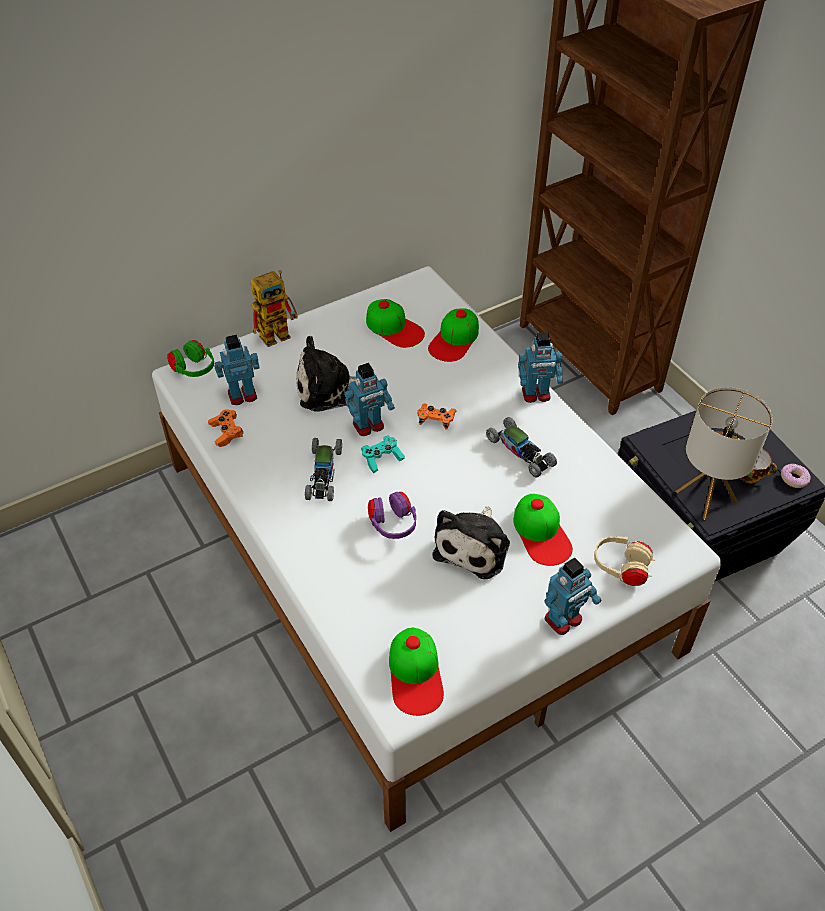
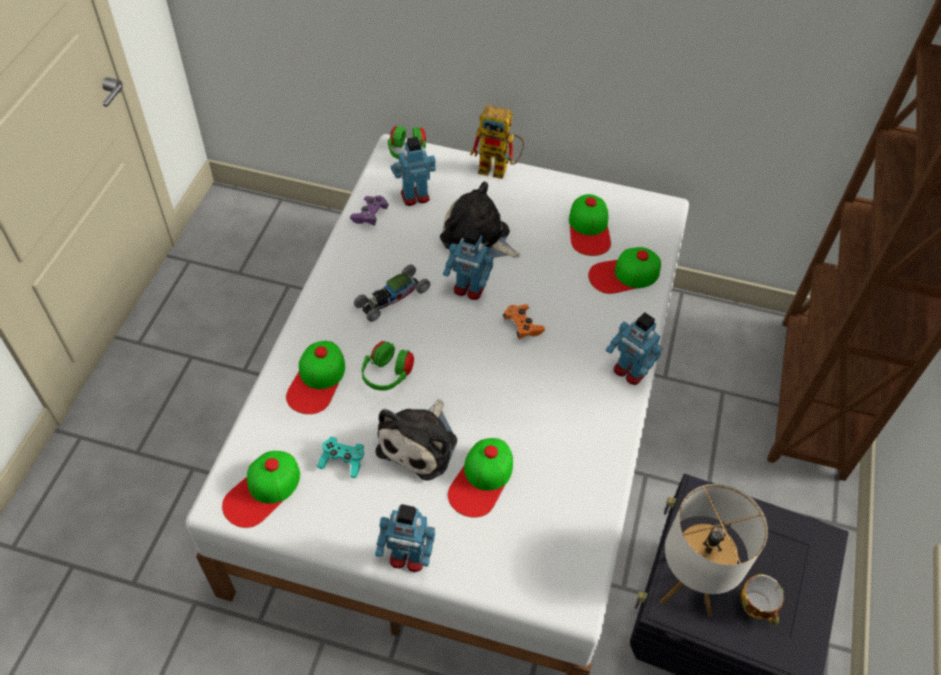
camera: 45 degrees right, 5 degrees up
orange game controller [208,409,243,447] -> purple game controller [350,195,389,226]
toy robot [214,335,260,405] -> toy robot turned 45 degrees counterclockwise [391,137,436,206]
turquoise game controller [362,436,405,473] -> turquoise game controller moved to [317,437,364,478]
purple headphones [368,492,416,539] -> green headphones [361,341,414,391]
plush toy [432,506,510,579] -> plush toy turned 45 degrees counterclockwise [376,399,457,481]
toy car [486,417,557,477] -> none
beige headphones [594,536,656,586] -> none
donut [781,464,811,488] -> none
none -> cap [286,341,345,414]

